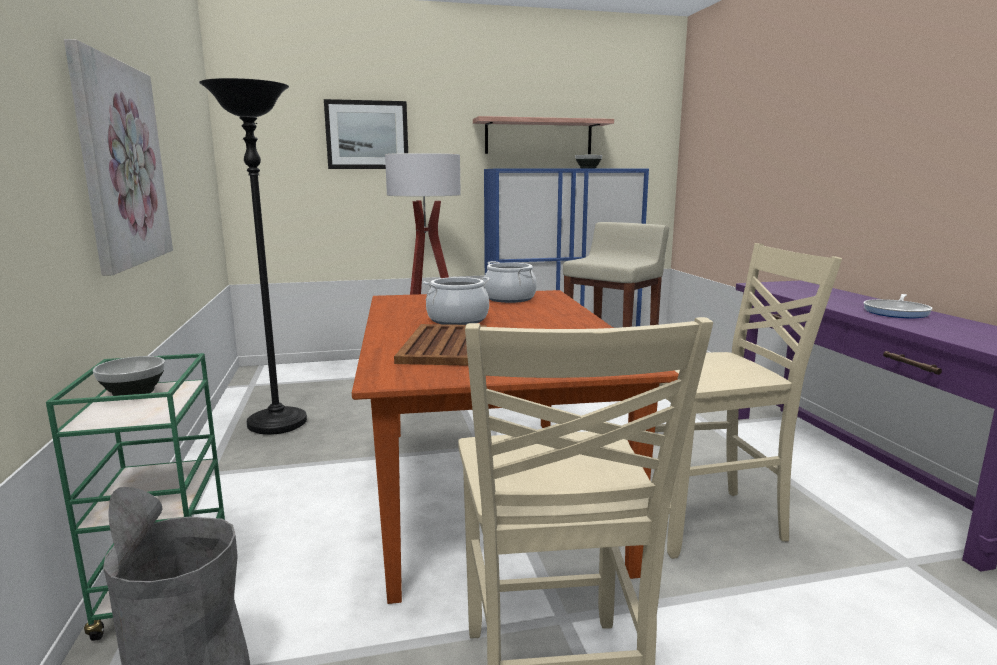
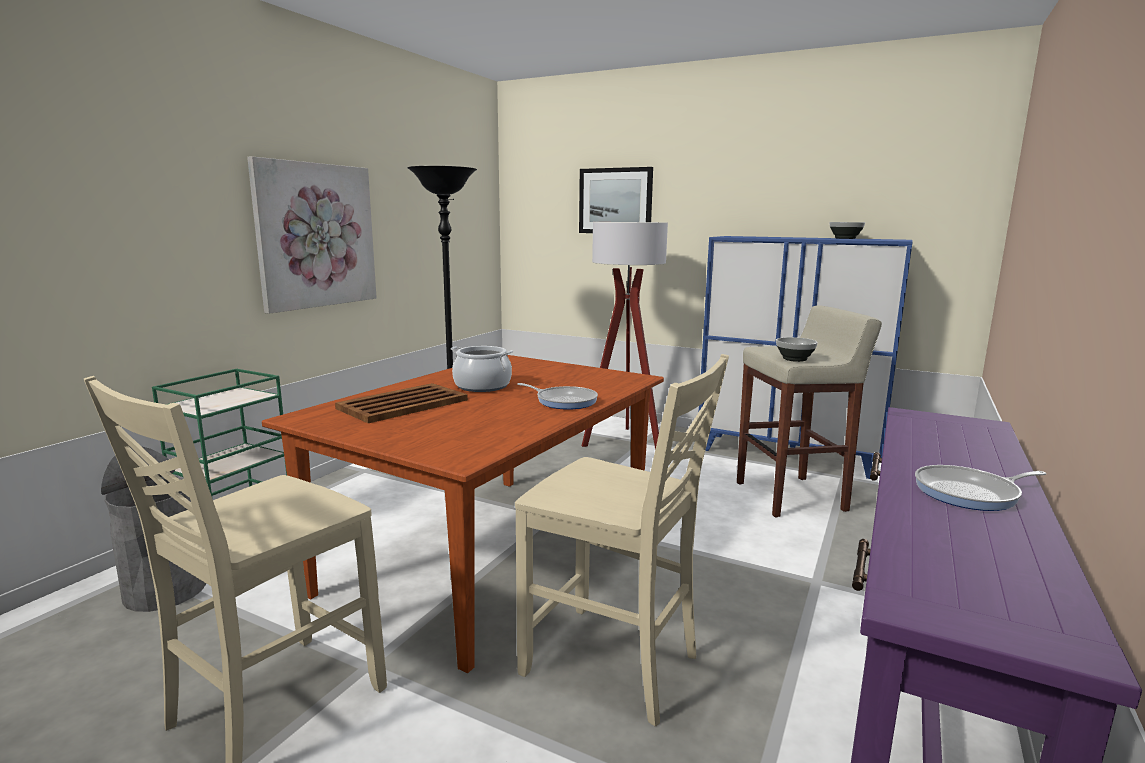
camera: 40 degrees right, 0 degrees up
bowl [93,356,165,396] -> bowl moved to [776,337,818,362]
shelf [473,116,614,154] -> none
cooking pot [483,261,537,303] -> none
none -> frying pan [517,383,598,410]

